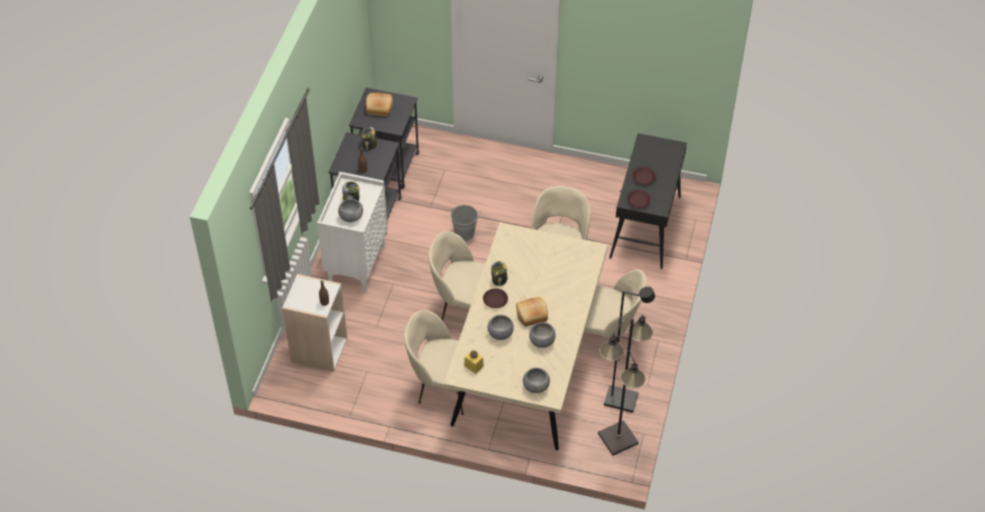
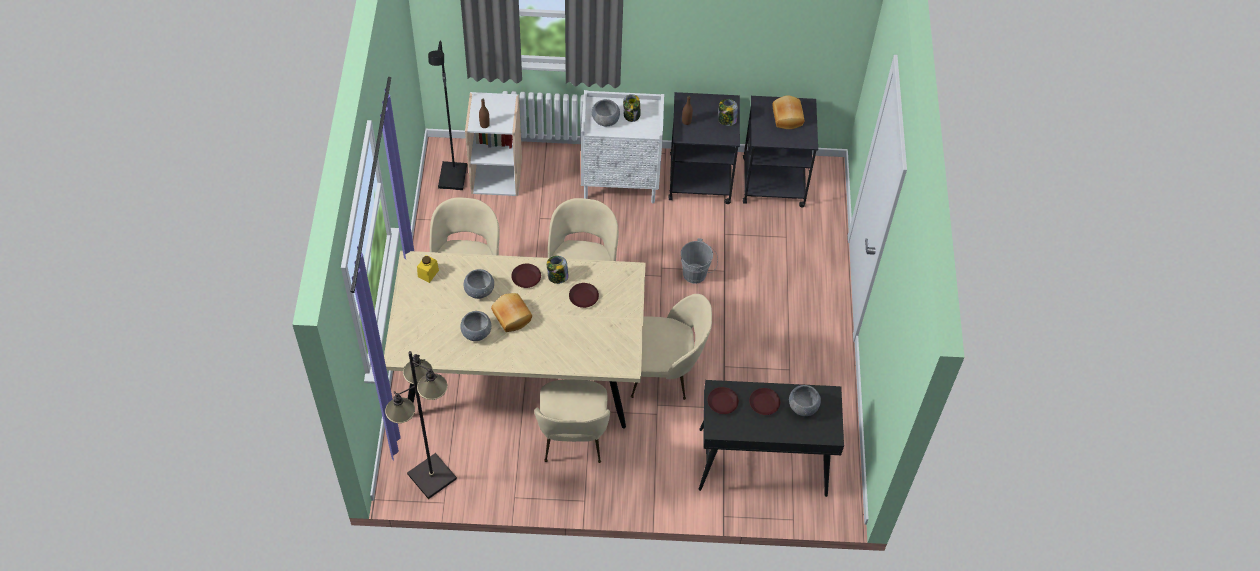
camera: 75 degrees right, 5 degrees up
grey bowl [523,368,550,393] -> grey bowl moved to [789,385,821,416]
black floor lamp [604,287,655,413] -> black floor lamp moved to [428,40,467,190]
none -> brown plate [569,283,599,308]

